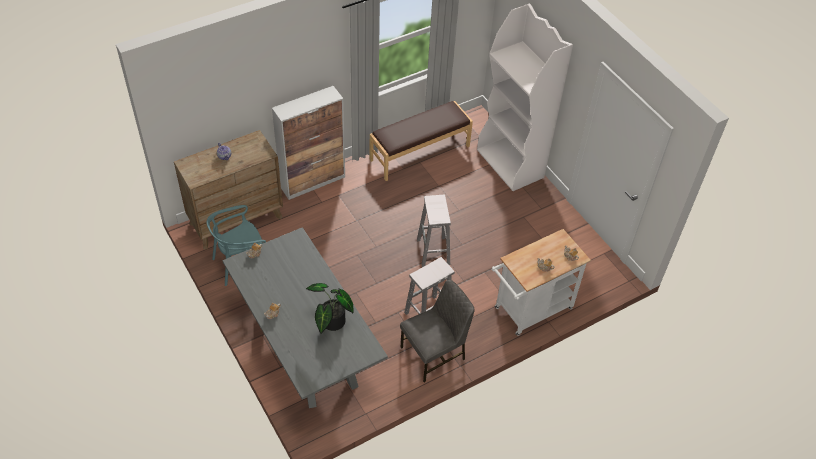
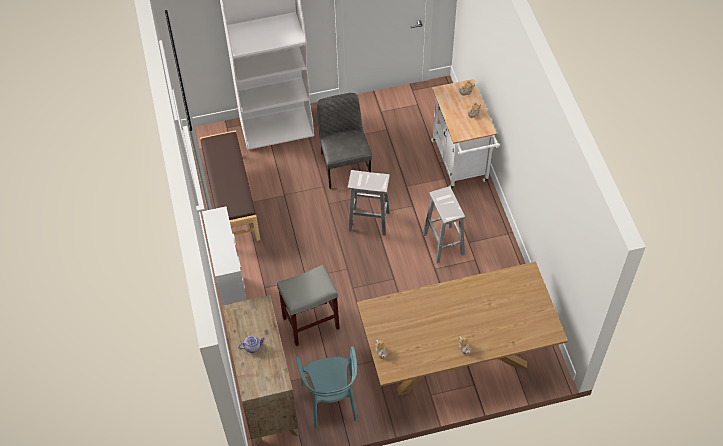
camera: 70 degrees left, 5 degrees up
grey dining table [222,227,388,408] -> brown dining table [357,261,568,395]
potted plant [306,283,354,334] -> none
grey chair [400,280,475,382] -> grey chair moved to [317,93,372,189]
none -> grey stool [277,265,340,346]

